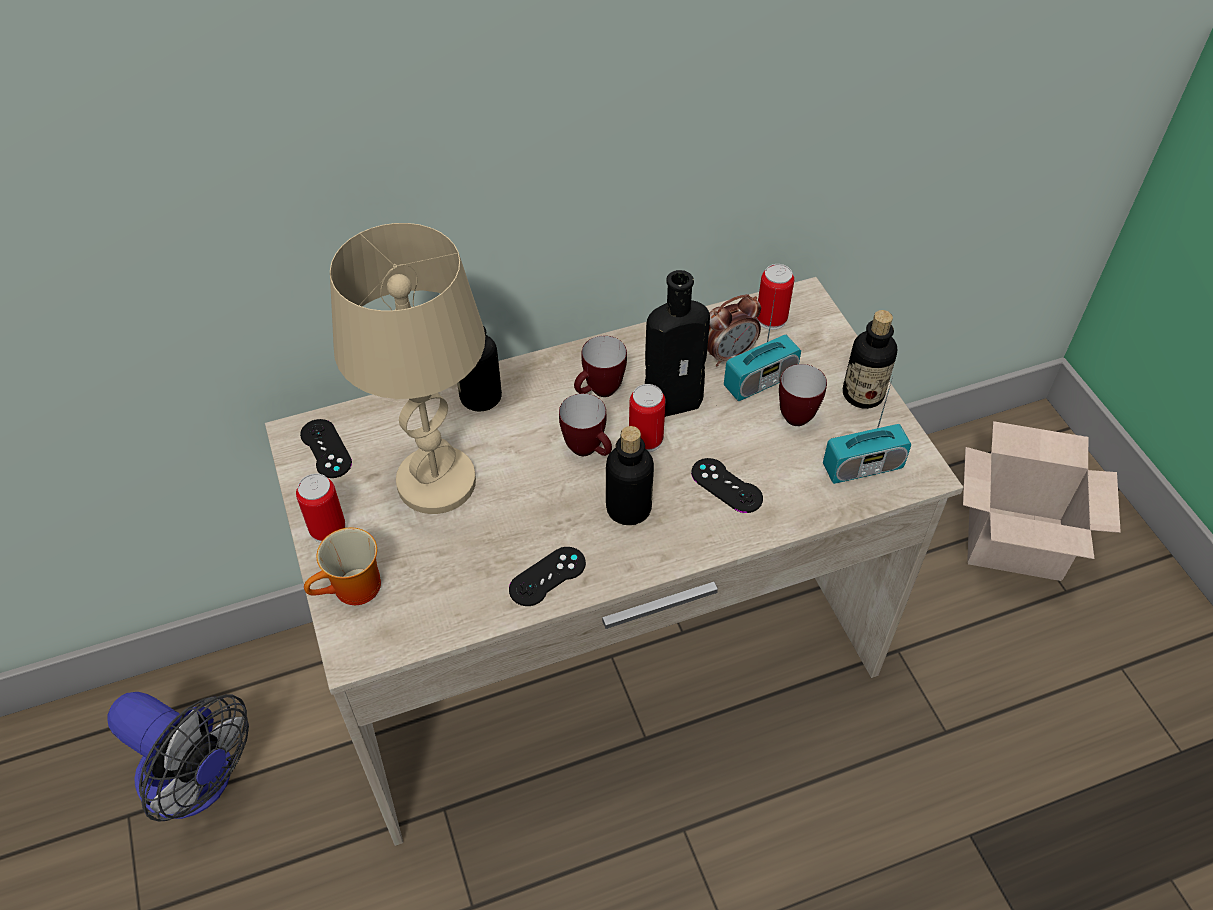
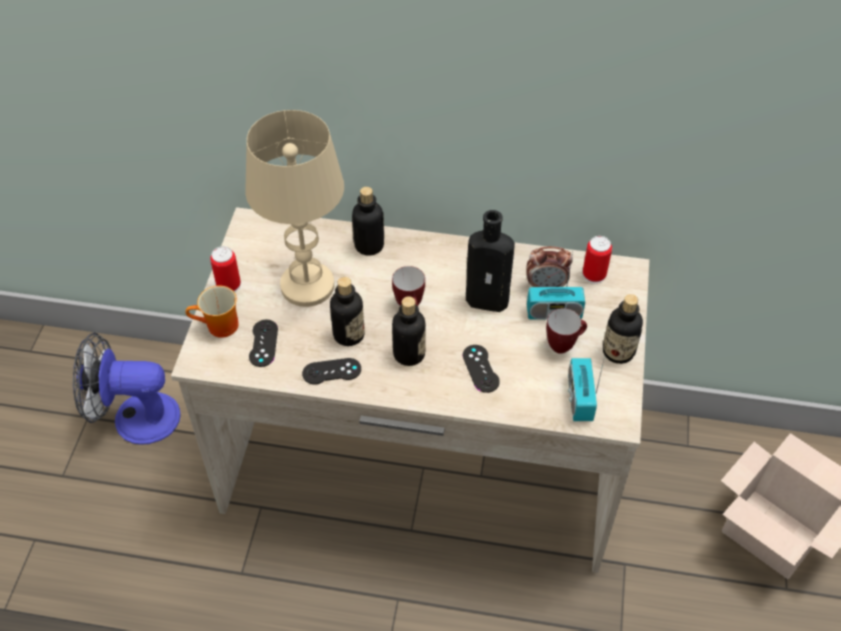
camera: 30 degrees right, 0 degrees up
fan [107,692,249,822] -> fan turned 120 degrees clockwise [73,332,181,445]
black game controller [300,419,352,478] -> black game controller moved to [249,319,278,367]
mug [574,336,627,397] -> none
can [629,384,666,452] -> none
radio [823,377,911,484] -> radio turned 75 degrees clockwise [568,358,604,421]
none -> bottle [330,277,365,346]

